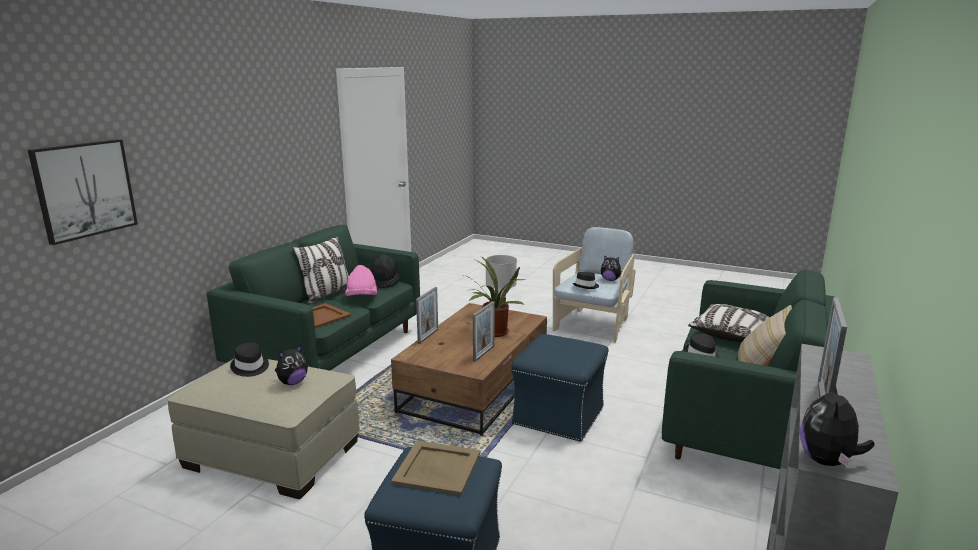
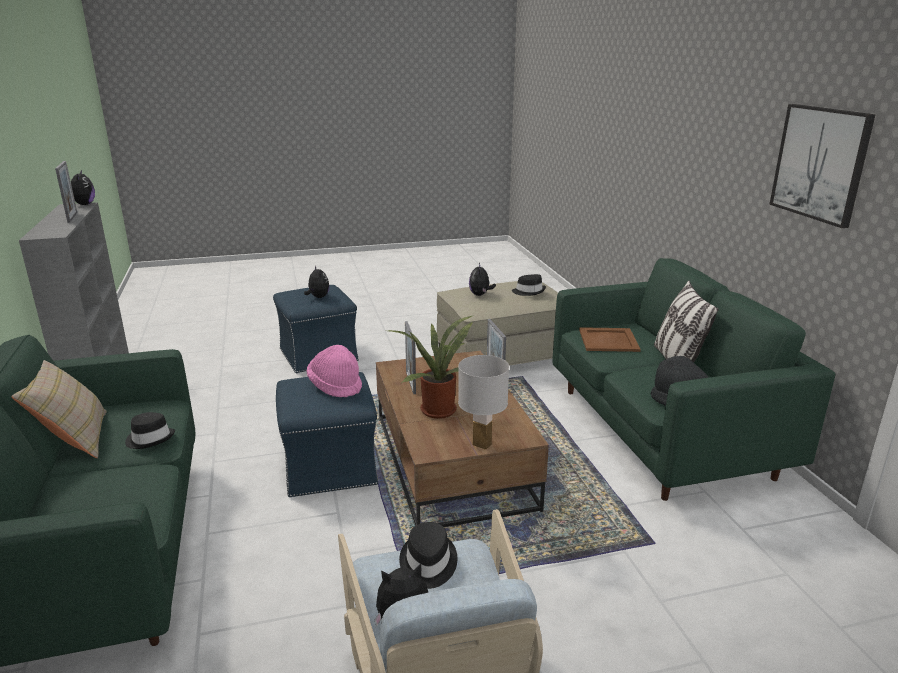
camera: 140 degrees right, 5 degrees up
picture [28,139,138,245] -> picture moved to [769,104,876,228]
pink hat [345,265,377,296] -> pink hat moved to [307,345,362,398]
beige tray [391,441,481,495] -> plush toy [304,265,329,298]
pillow [688,304,770,342] -> none

